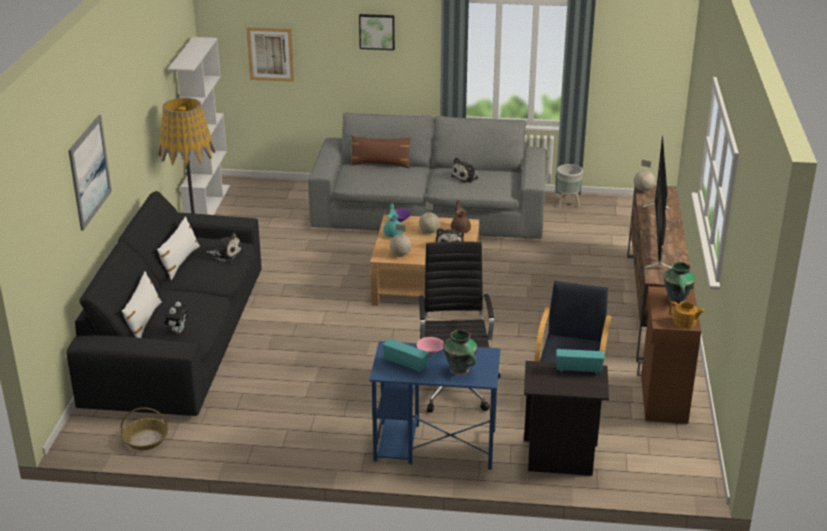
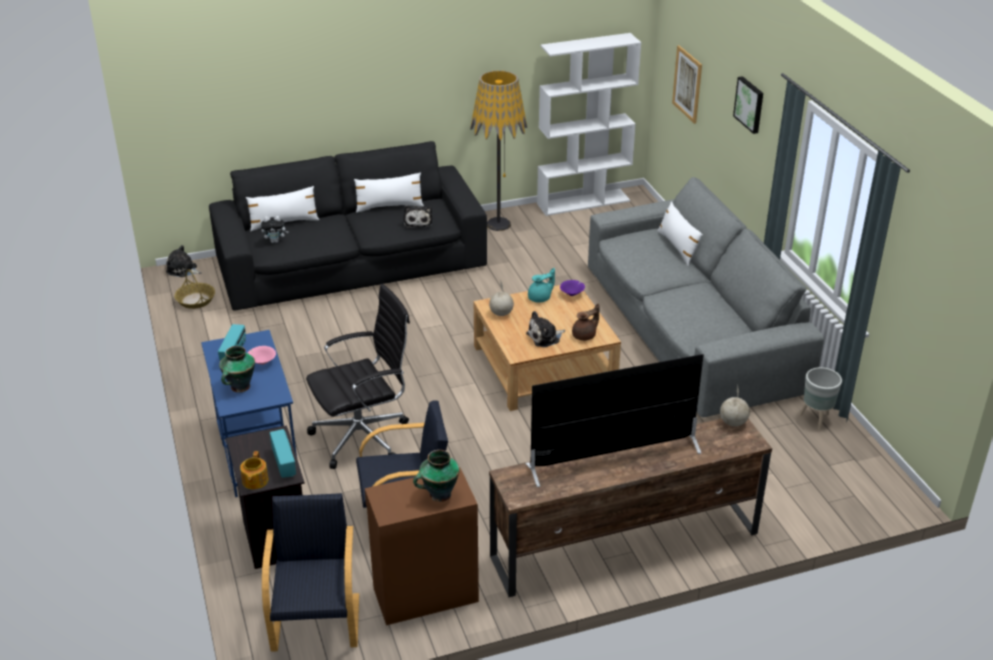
camera: 65 degrees right, 5 degrees up
picture [68,115,112,231] -> none
brown pillow [350,136,411,168] -> white pillow [657,201,703,266]
globe [419,202,440,234] -> none
plush toy [451,157,479,183] -> plush toy moved to [166,245,202,277]
teapot [669,301,705,328] -> teapot moved to [240,451,269,489]
none -> black armchair [262,493,359,652]

